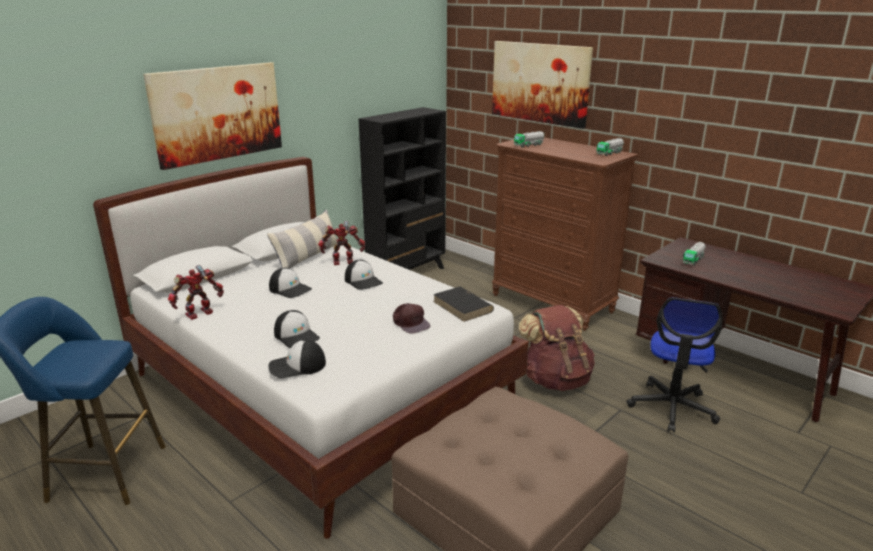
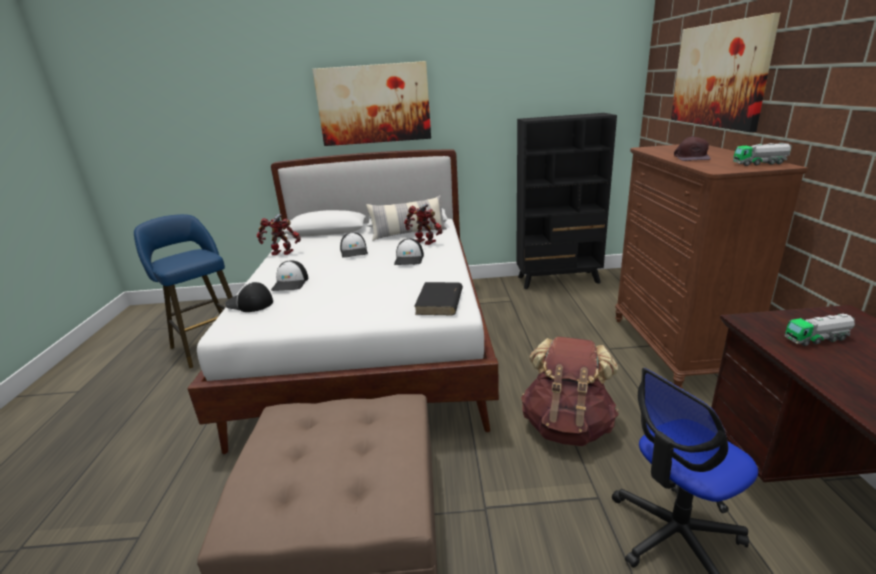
camera: 45 degrees right, 0 degrees up
brown cap [393,303,430,334] -> brown cap moved to [674,136,711,161]
toy truck [514,131,544,148] -> none

